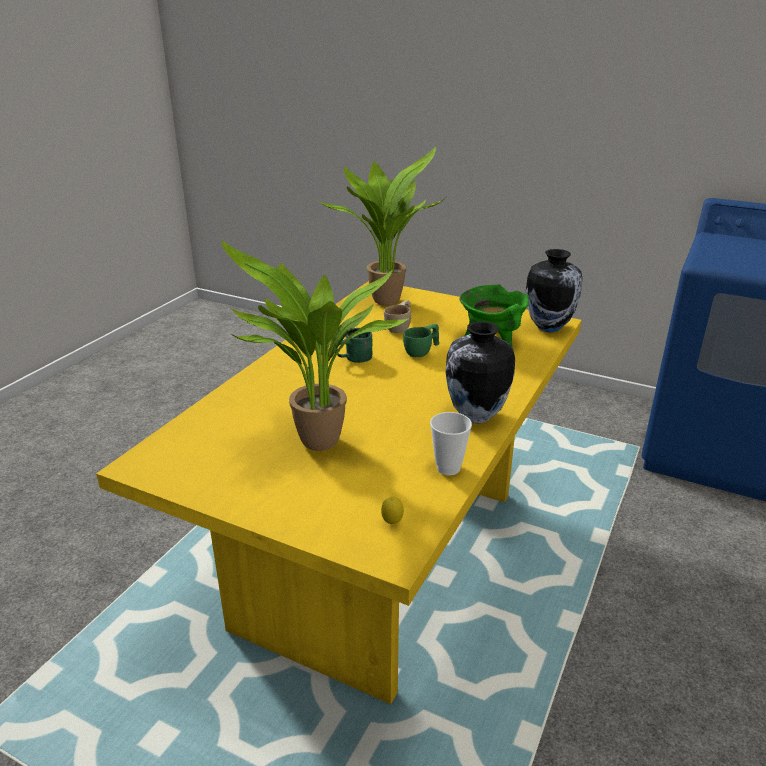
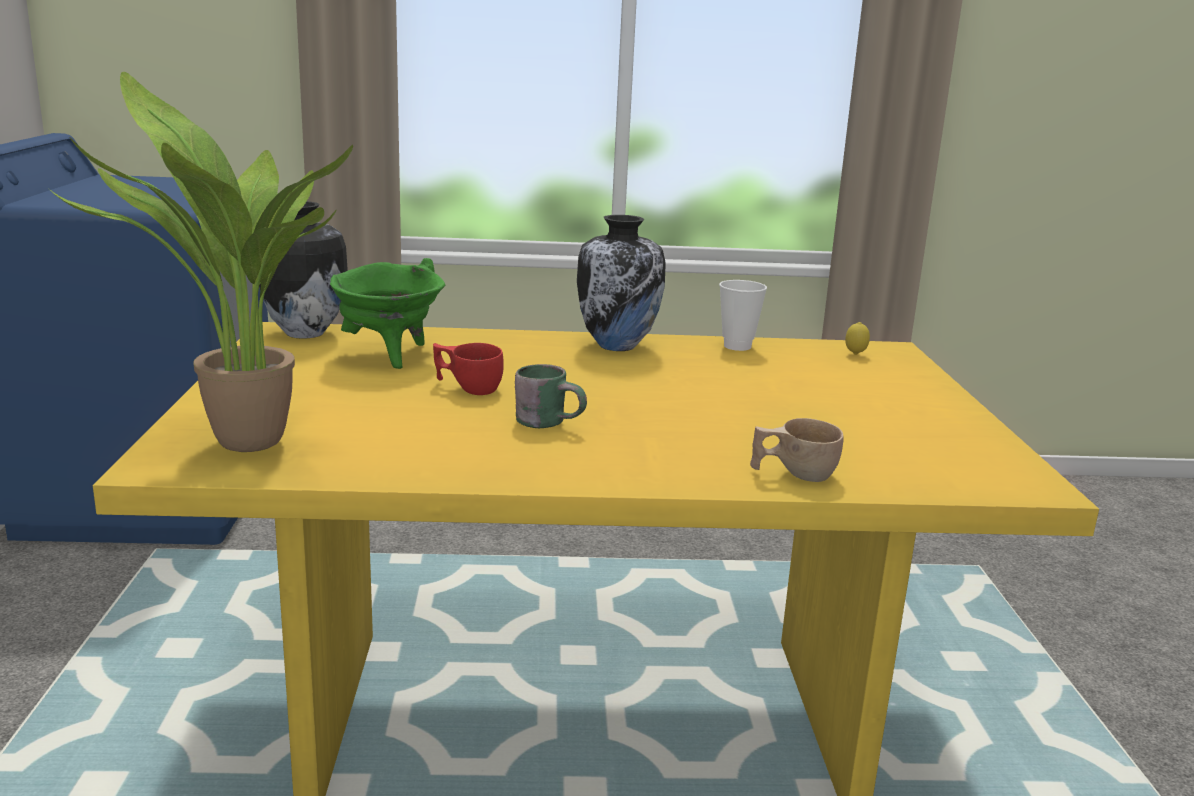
camera: 120 degrees left, 10 degrees down
potted plant [221,241,409,451] -> none
beige cup [384,300,411,333] -> beige cup moved to [750,418,843,482]
green cup [403,324,439,357] -> red cup [433,343,504,395]

